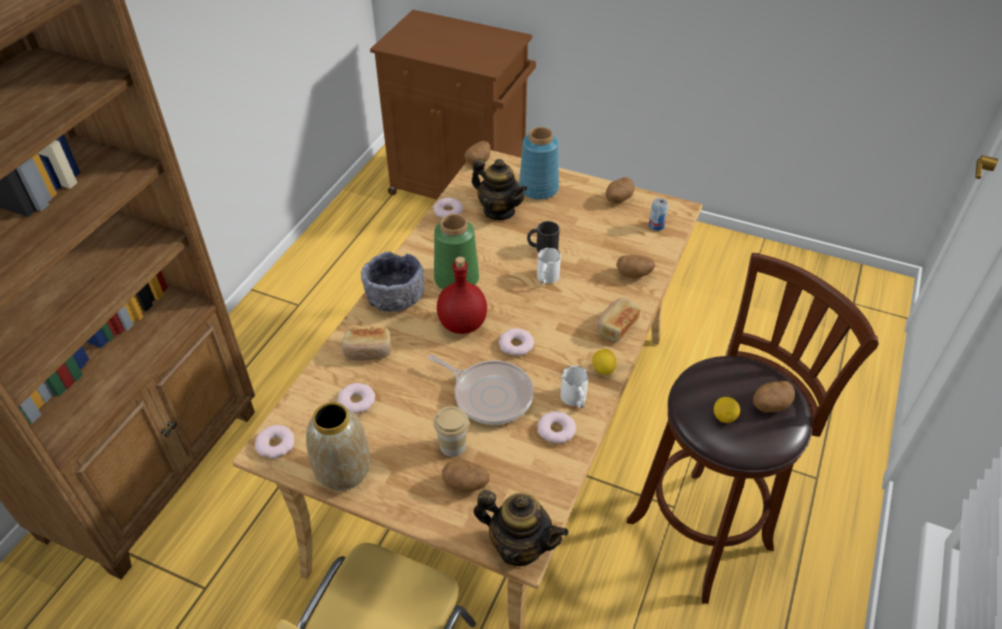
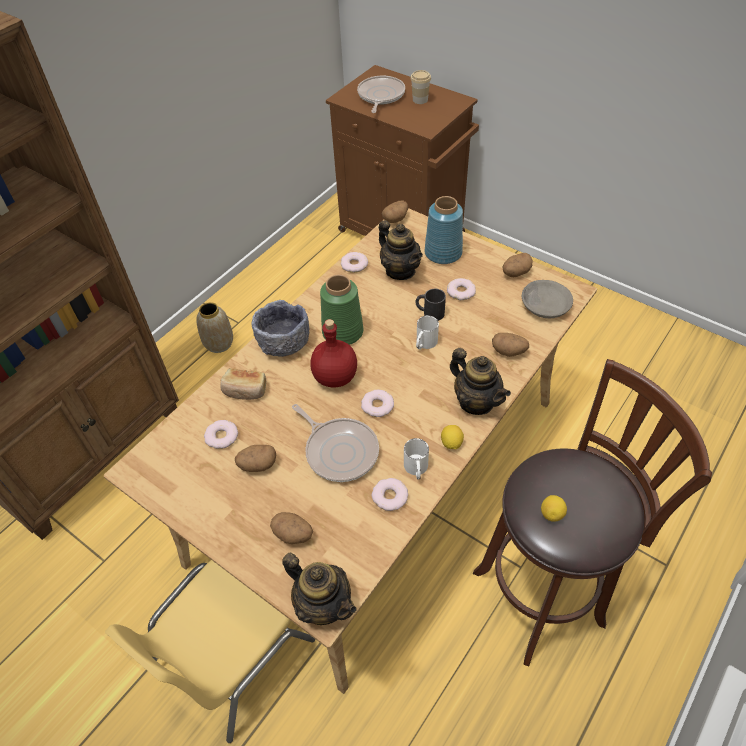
camera: 15 degrees right, 5 degrees up
donut [255,425,294,459] -> donut moved to [447,278,476,300]
vase [306,402,371,491] -> vase moved to [196,302,233,353]
cup [433,407,469,457] -> cup moved to [410,70,431,104]
bread [597,298,640,342] -> teapot [450,348,511,415]
can [649,198,668,231] -> grey bowl [522,280,573,318]
potato [753,381,795,413] -> potato moved to [235,445,276,472]
none -> frying pan [357,76,405,113]

